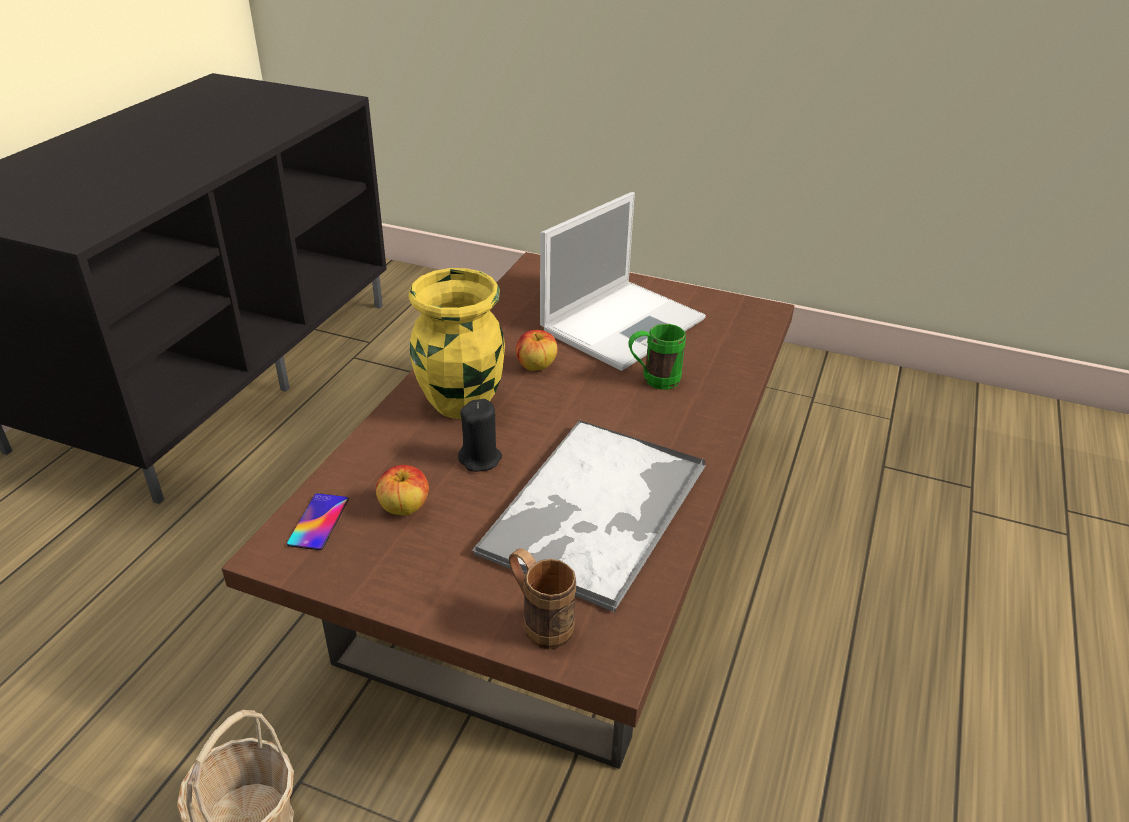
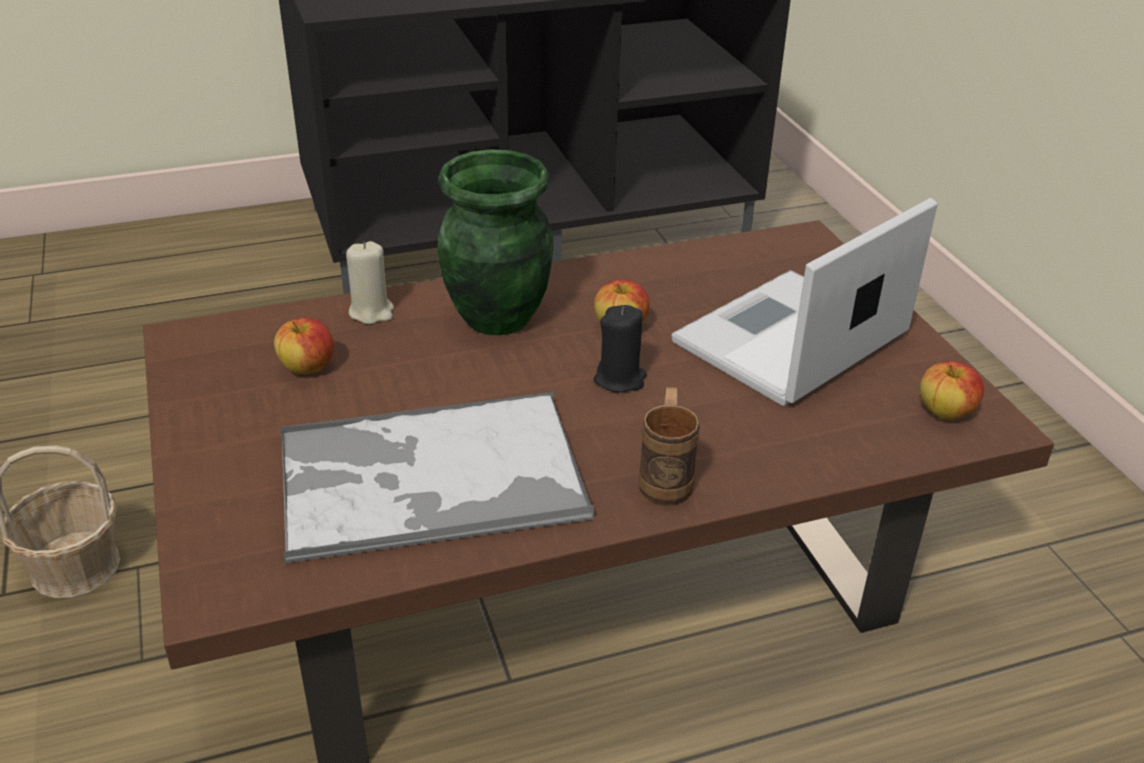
camera: 50 degrees right, 0 degrees up
phone [287,493,349,550] -> none
yellow vase [408,268,505,419] -> green vase [437,149,554,335]
black candle [458,399,502,472] -> black candle moved to [594,305,647,393]
brown mug [509,548,576,649] -> brown mug moved to [639,387,700,506]
laptop [540,192,706,371] -> laptop turned 135 degrees clockwise [672,198,937,406]
green mug [628,324,686,390] -> none
none -> beige candle [346,241,394,325]
none -> apple [920,361,984,420]

